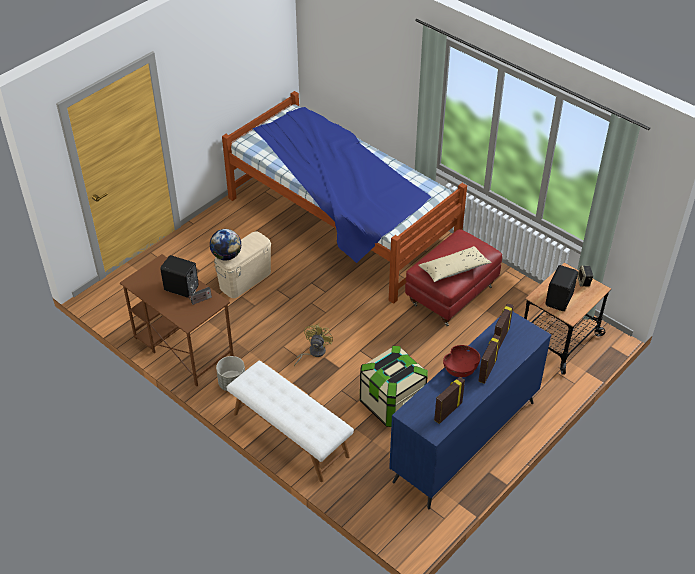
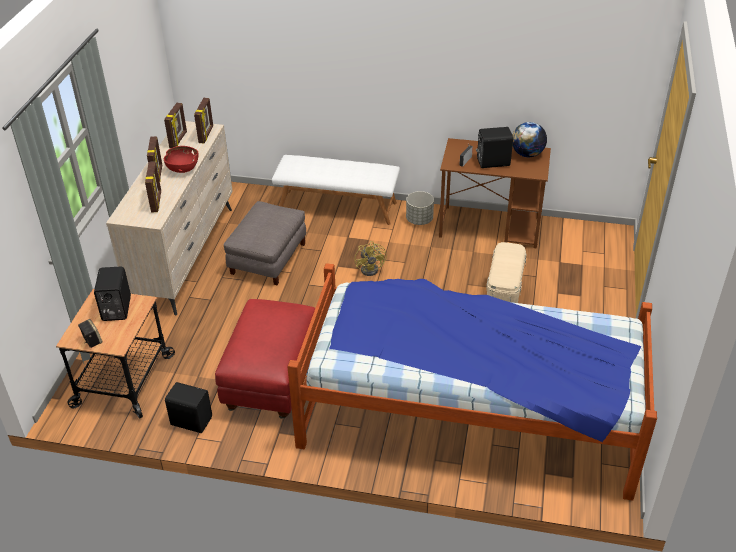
camera: 150 degrees right, 5 degrees down
globe [210,229,241,261] -> globe moved to [512,122,547,157]
storage box [360,346,428,427] -> grey ottoman [224,201,306,285]
blue dresser [389,312,551,509] -> beige dresser [106,121,233,315]
beige pillow [418,246,492,282] -> none
none -> black speaker [165,382,212,433]
none -> picture frame [194,98,213,143]

